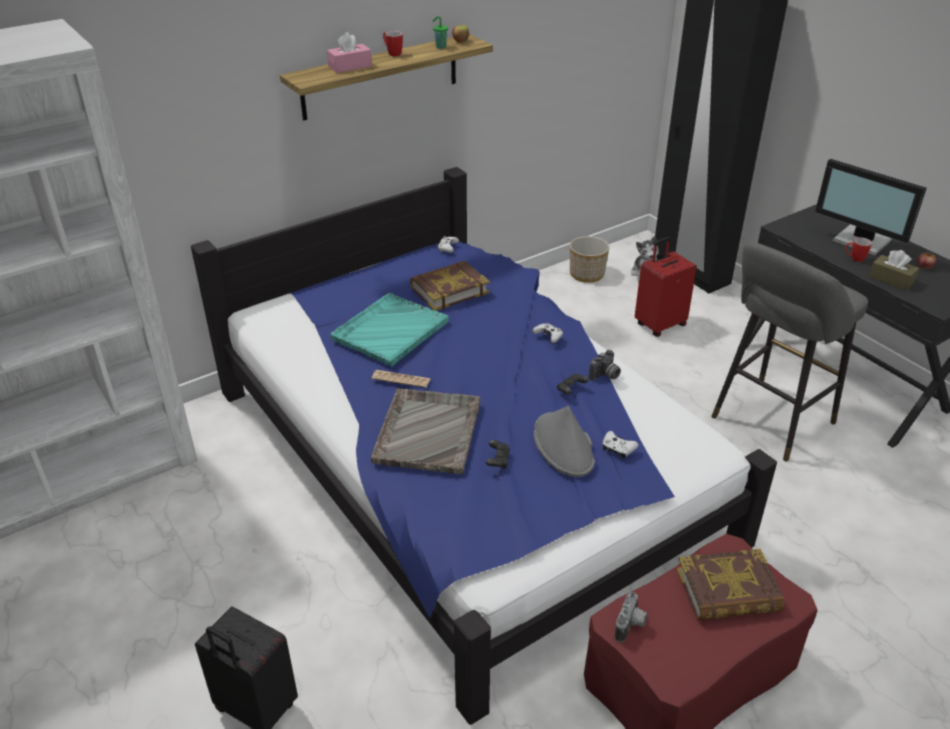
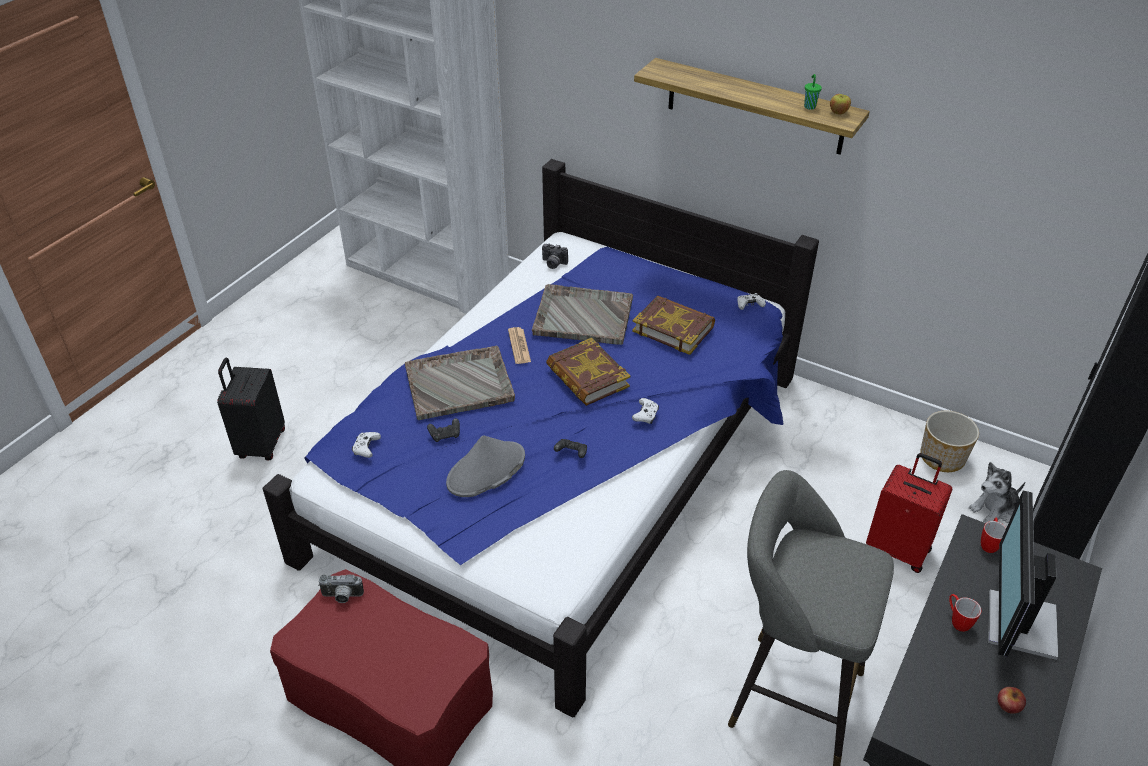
camera: 65 degrees right, 5 degrees up
pink tissue box [327,32,372,73] -> none
turquoise tray [331,293,449,366] -> grey tray [532,284,633,345]
mug [383,31,403,56] -> mug moved to [981,518,1007,553]
camera [589,350,621,381] -> camera moved to [542,243,568,269]
white game controller [603,431,639,459] -> white game controller moved to [352,432,381,458]
book [677,549,785,620] -> book moved to [546,338,631,406]
brown tissue box [869,250,919,290] -> none

